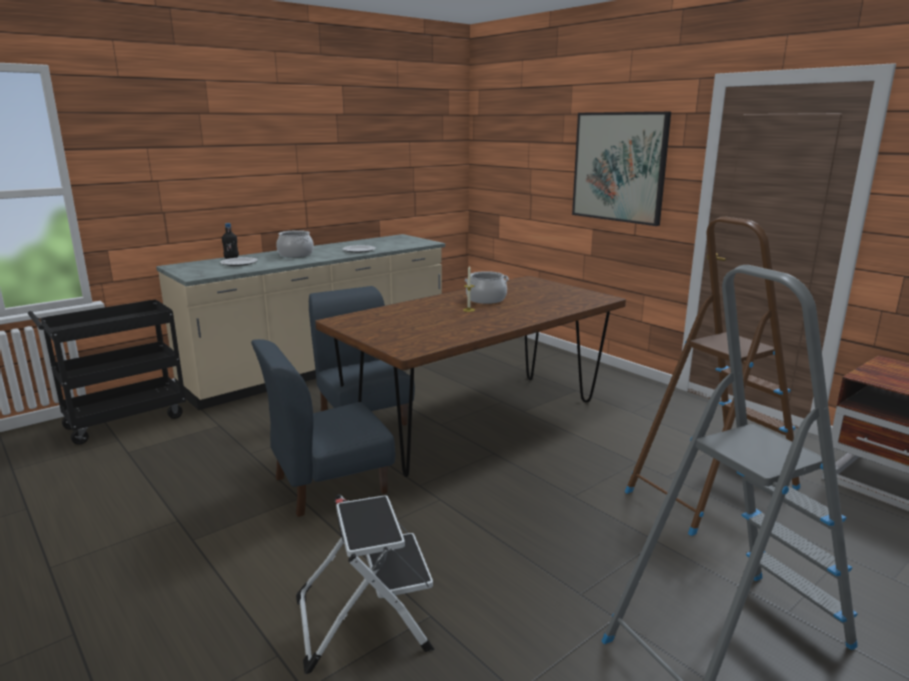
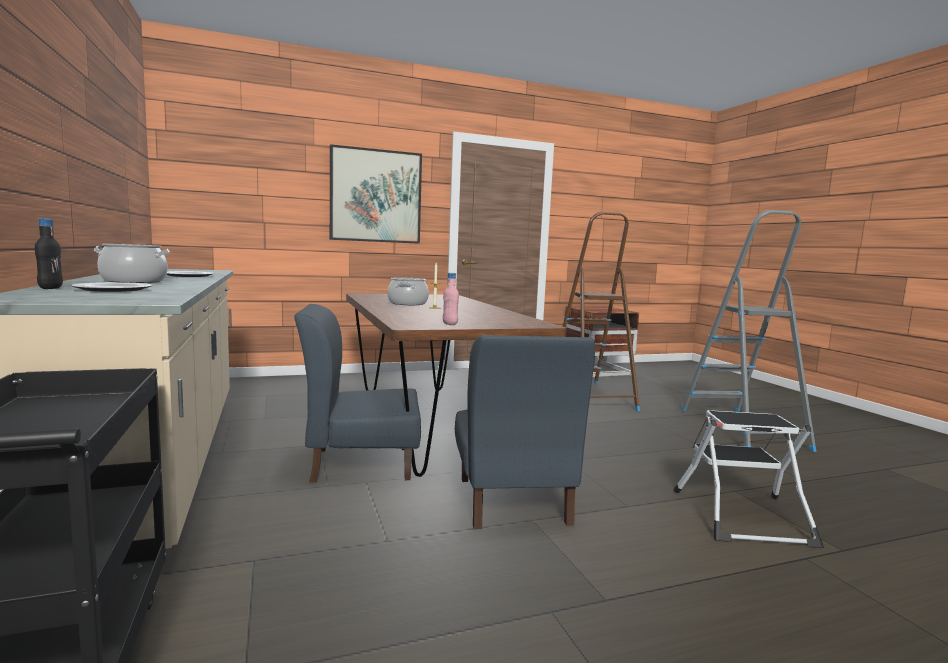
camera: 70 degrees left, 10 degrees down
none -> pink bottle [443,273,459,325]

